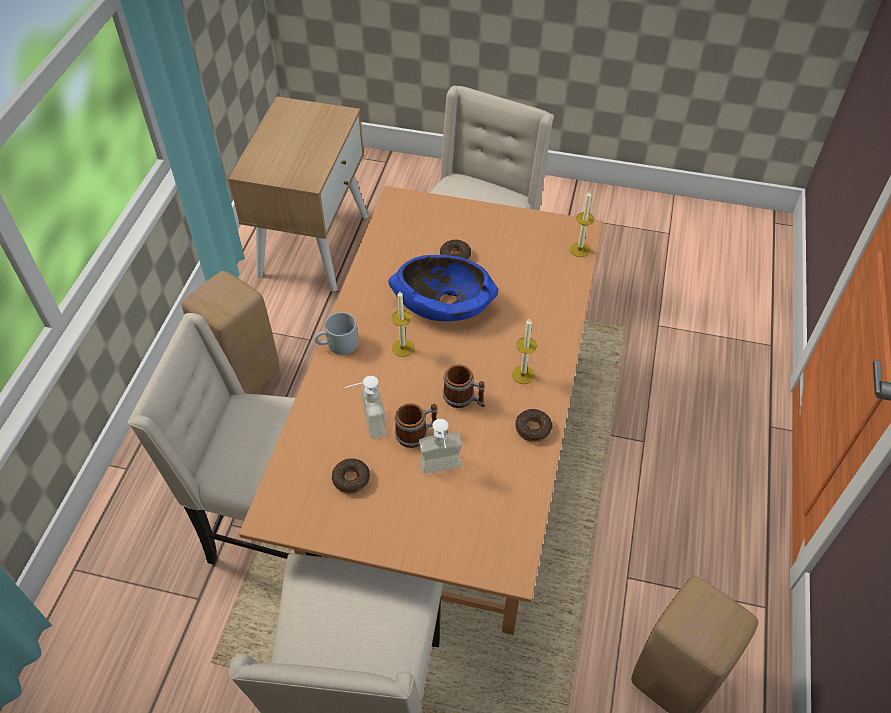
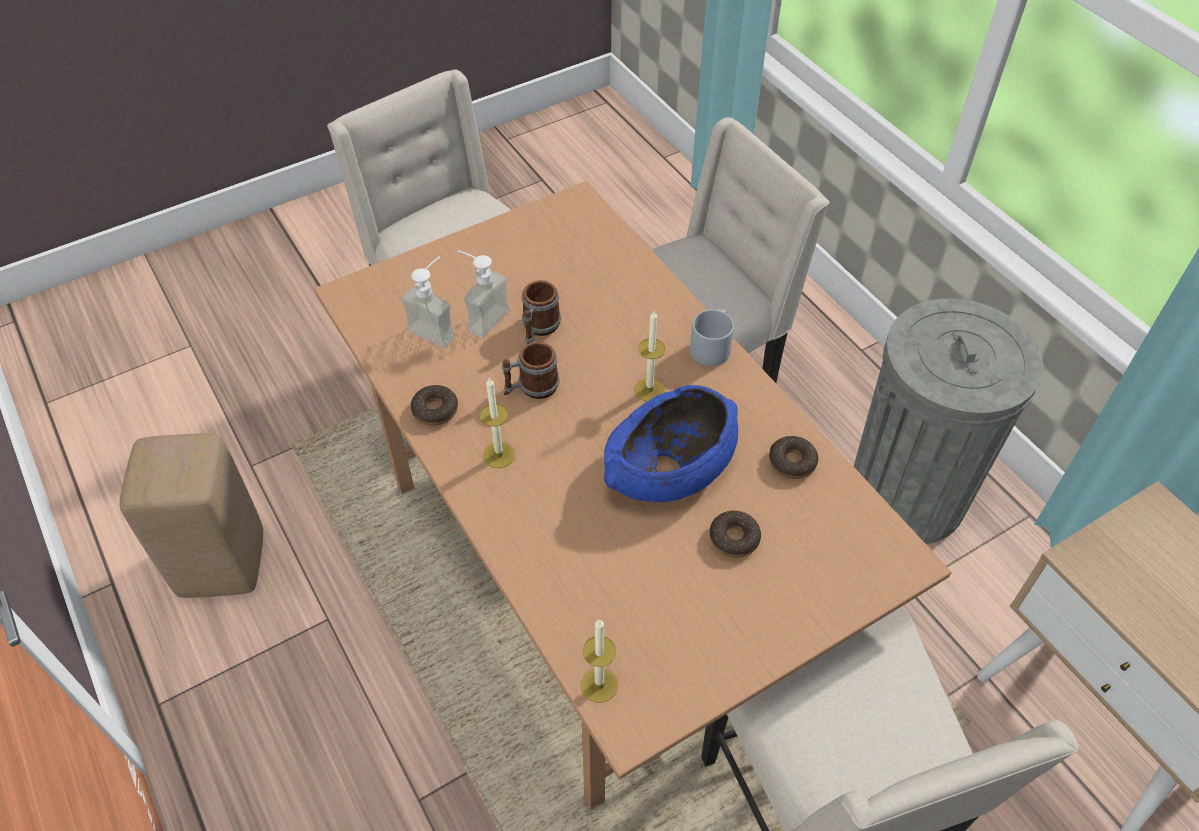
camera: 135 degrees right, 0 degrees up
beige stool [182,271,279,394] -> grey trash can [854,298,1043,544]
donut [332,459,370,494] -> donut moved to [769,436,818,479]
soap dispenser [345,376,387,439] -> soap dispenser moved to [401,256,455,348]

